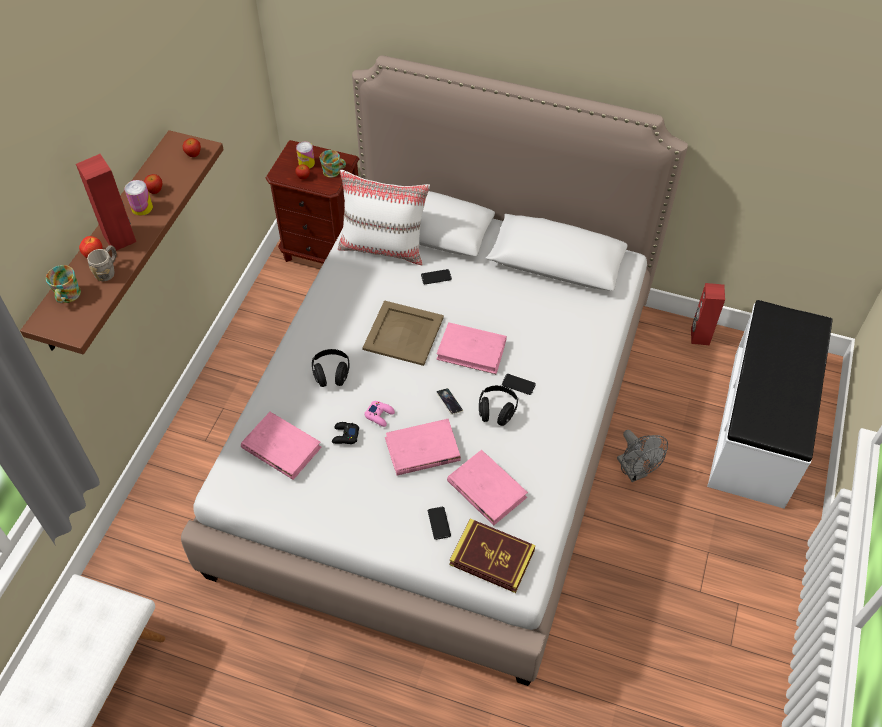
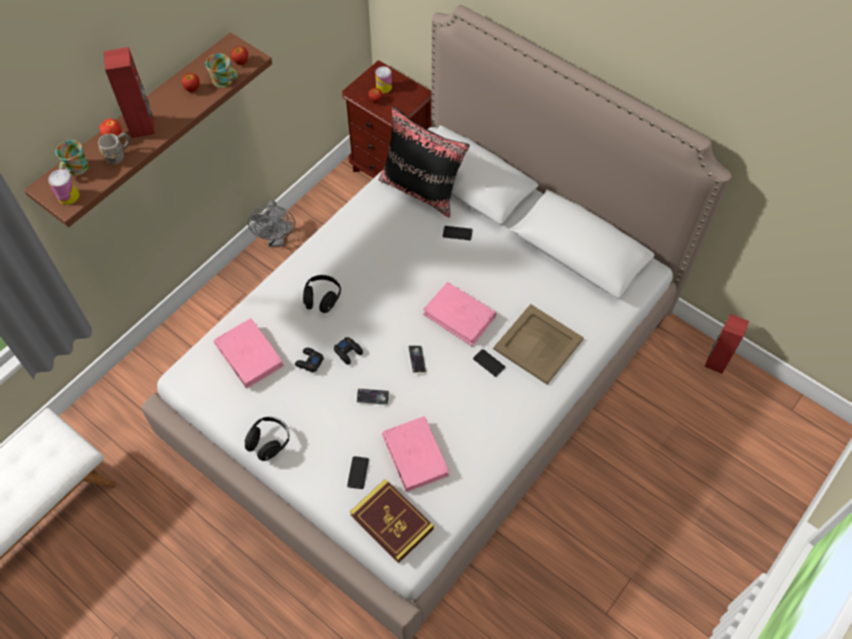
camera: 20 degrees right, 5 degrees up
can [125,180,153,216] -> can moved to [48,169,80,205]
mug [320,150,346,178] -> mug moved to [205,54,238,88]
white pillow [338,170,430,265] -> black pillow [379,107,470,218]
beige tray [362,300,444,366] -> beige tray moved to [493,304,584,384]
pink game controller [364,401,395,427] -> black game controller [334,337,363,365]
pink book [385,419,461,476] -> phone [356,388,389,405]
black headphones [479,385,518,426] -> black headphones moved to [245,417,289,461]
grey fan [617,430,668,482] -> grey fan moved to [248,200,295,247]
white bench [707,300,833,509] -> none

